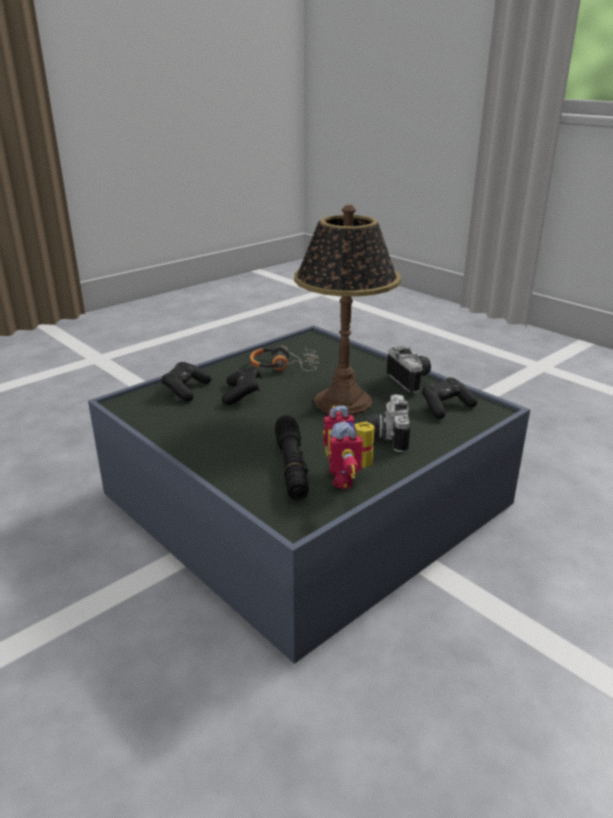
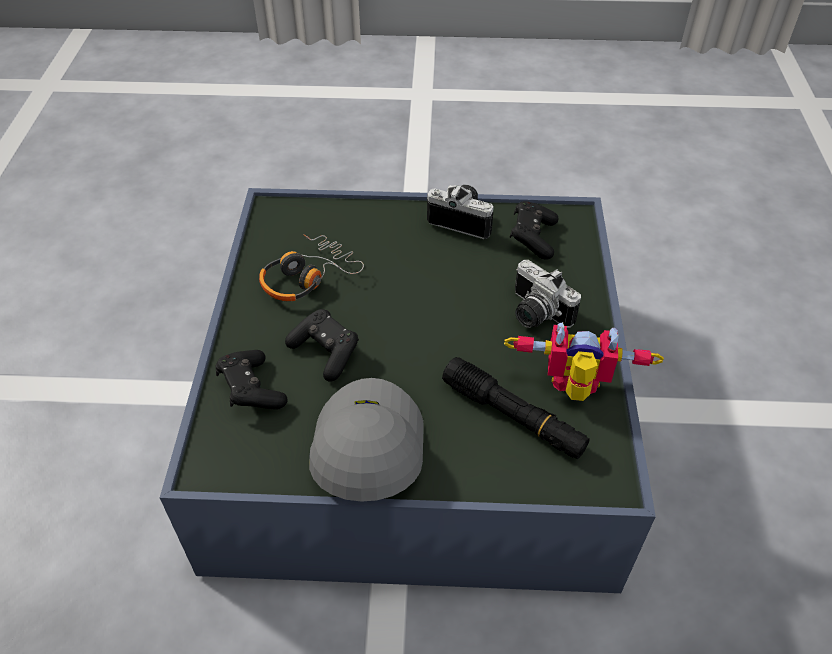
camera: 45 degrees left, 20 degrees up
table lamp [294,205,401,416] -> none
toy robot [323,405,375,489] -> toy robot turned 150 degrees clockwise [504,322,664,401]
none -> grey cap [309,378,424,502]

